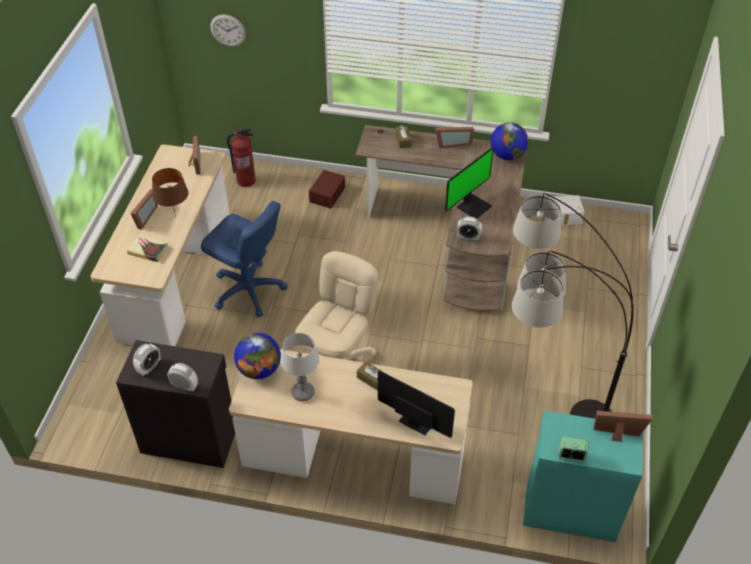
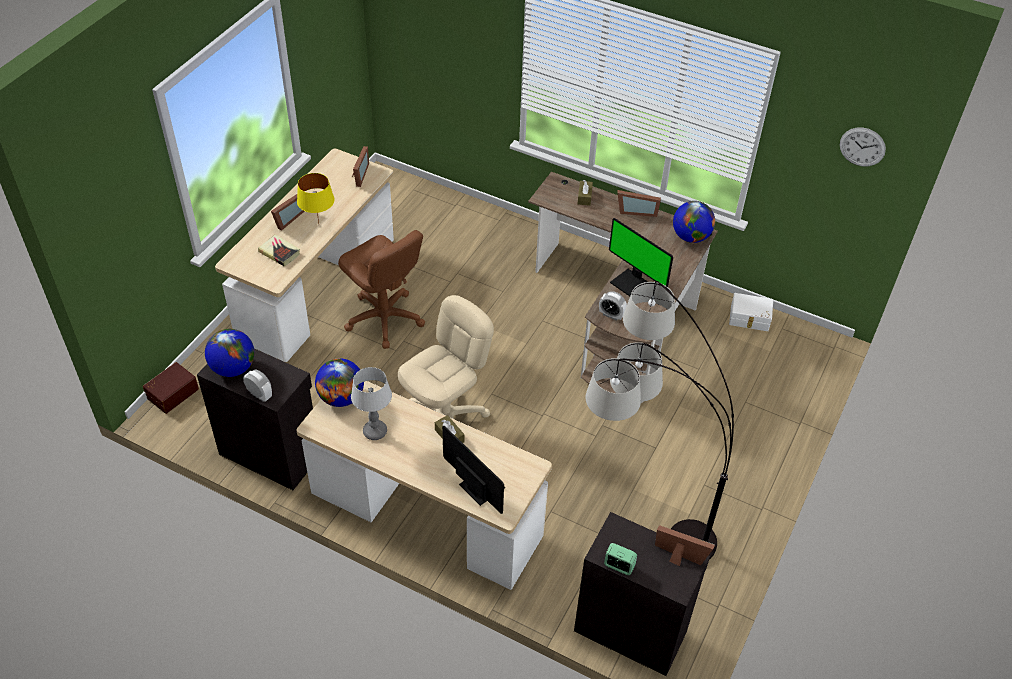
camera: 15 degrees right, 0 degrees up
alarm clock [133,343,161,376] -> globe [205,329,254,377]
brown table lamp [152,168,189,218] -> yellow table lamp [297,173,335,223]
blue office chair [201,201,287,317] -> brown office chair [338,230,425,349]
wall clock [210,15,246,46] -> wall clock moved to [840,127,886,166]
fire extinguisher [227,127,256,187] -> none
brown storage box [309,170,345,209] -> brown storage box moved to [143,362,199,414]
monitor [445,148,494,219] -> monitor turned 75 degrees clockwise [609,218,673,296]
turquoise cabinet [523,410,643,542] -> black cabinet [574,512,710,676]

